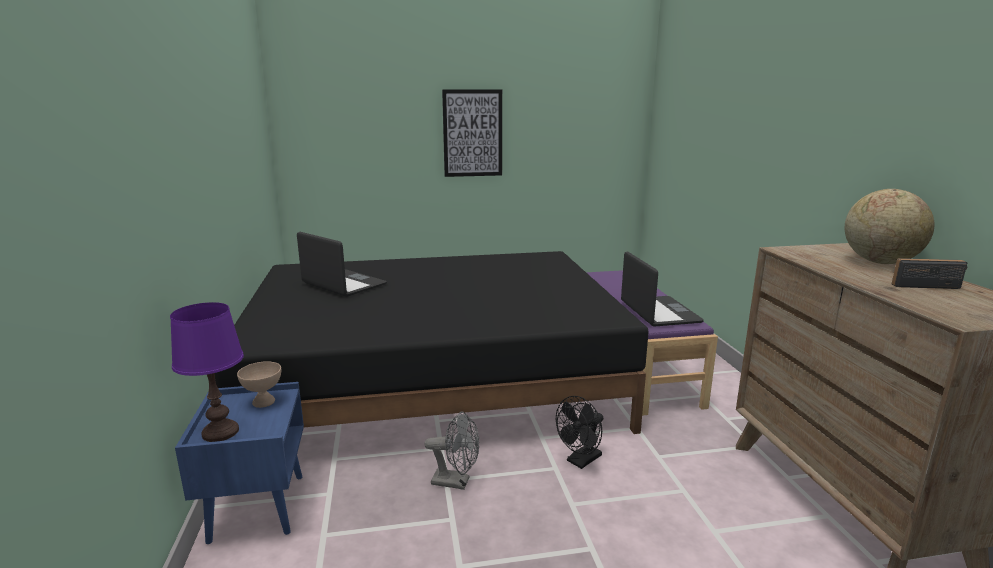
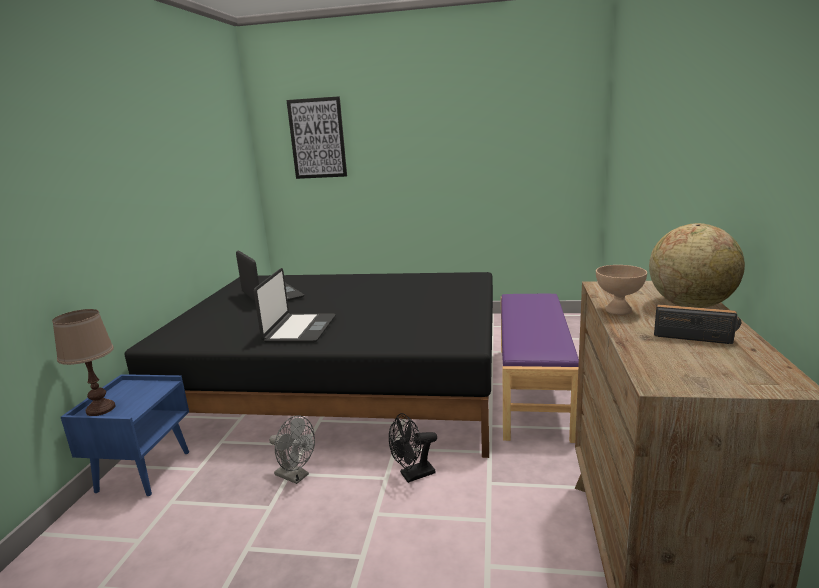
camera: 20 degrees right, 0 degrees up
purple table lamp [170,302,244,442] -> brown table lamp [52,309,116,416]
beige bowl [237,361,281,408] -> beige bowl moved to [596,265,647,315]
picture [442,89,502,177] -> picture moved to [286,96,347,179]
laptop [621,251,704,327] -> laptop moved to [254,268,336,343]

